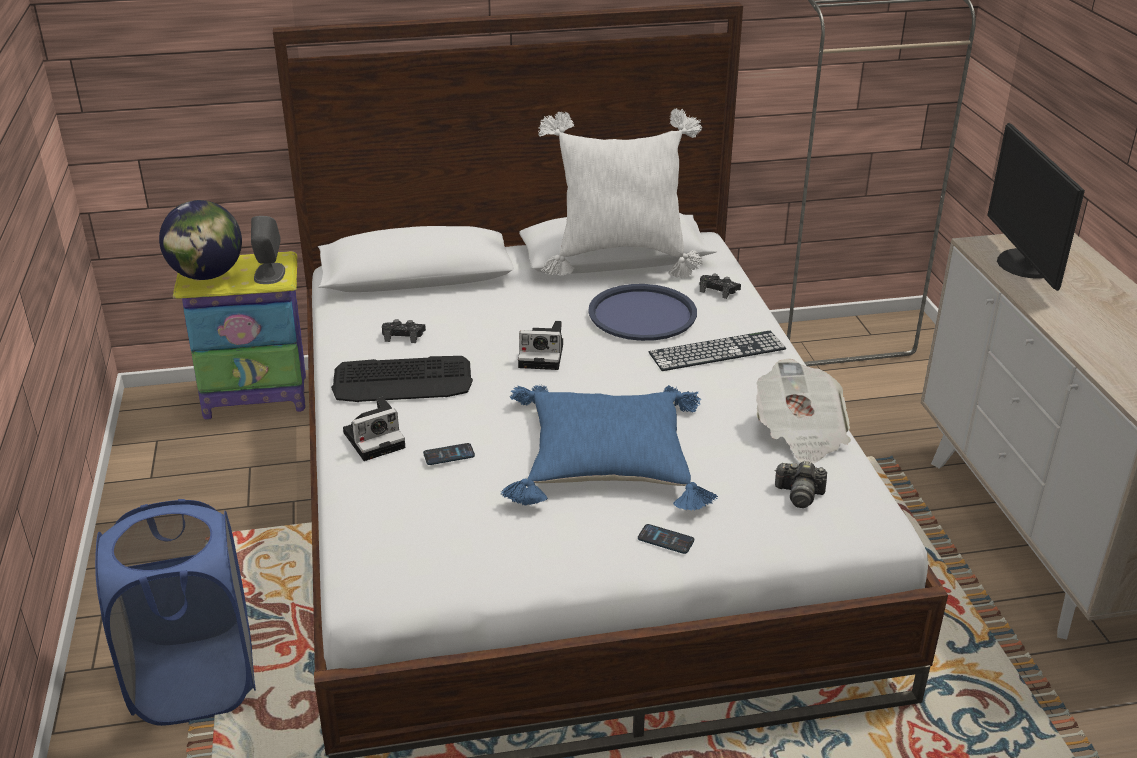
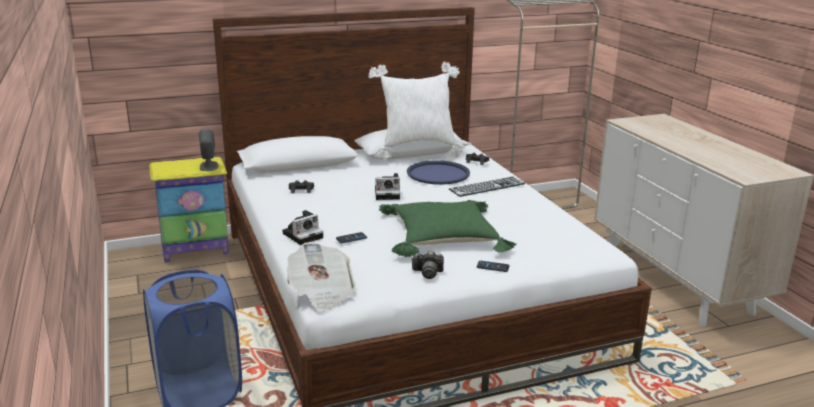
camera: 10 degrees left, 10 degrees down
globe [159,200,242,280] -> none
keyboard [331,356,473,402] -> none
blue pillow [500,385,718,510] -> green pillow [379,200,516,257]
newspaper [756,359,851,463] -> newspaper moved to [287,242,355,312]
camera [774,461,827,508] -> camera moved to [411,251,444,279]
monitor [987,123,1085,291] -> none

